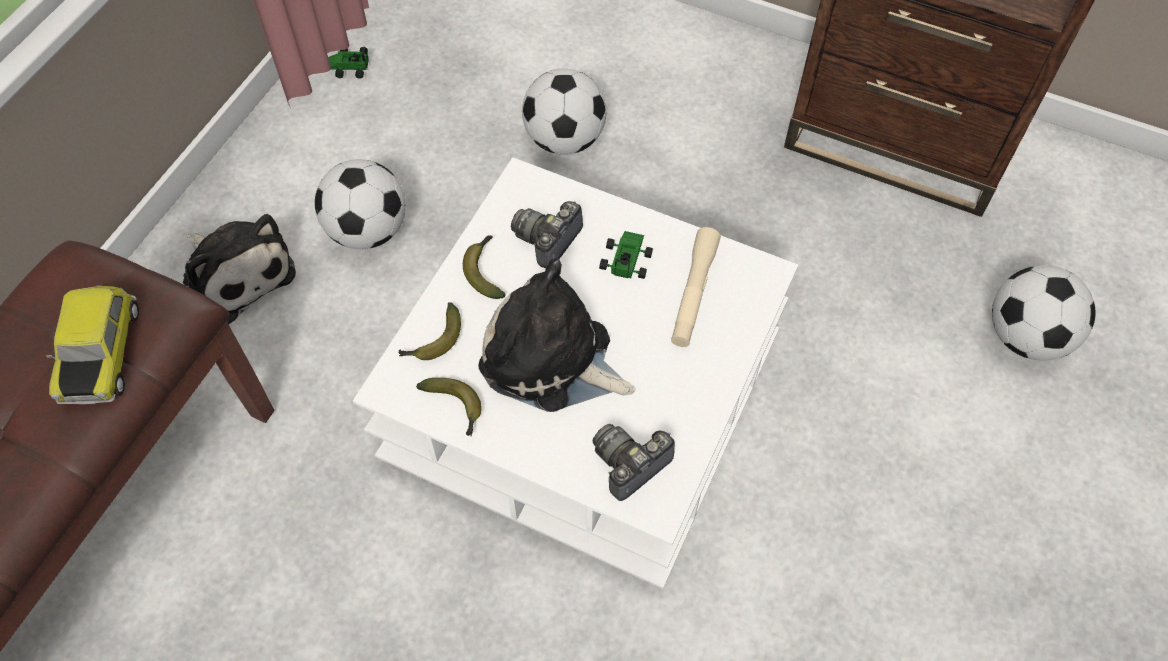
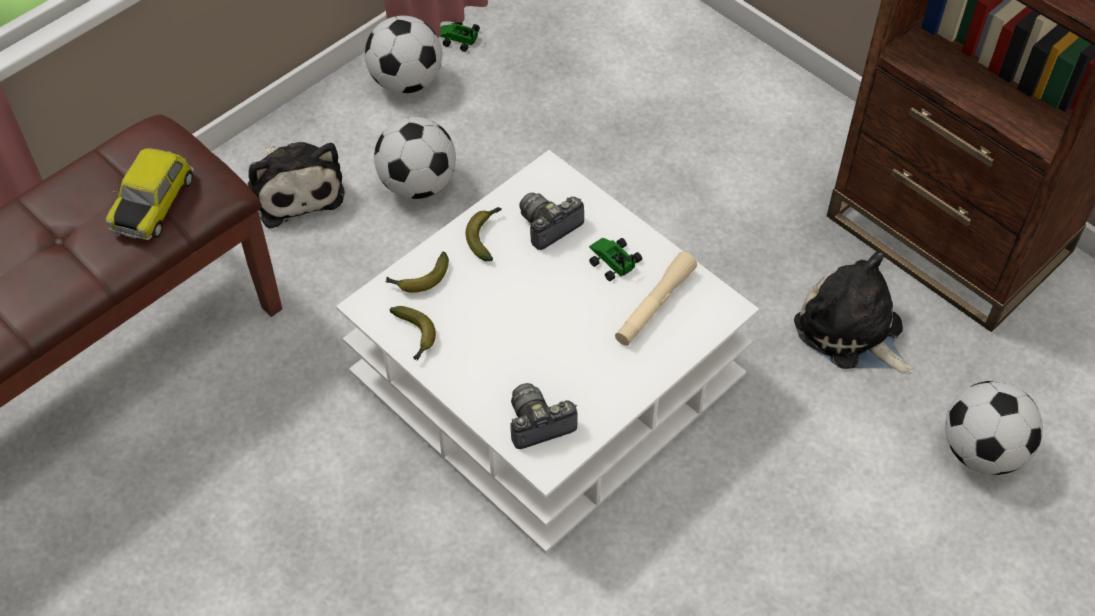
camera: 20 degrees right, 5 degrees down
plush toy [479,259,636,412] -> plush toy moved to [794,251,913,374]
football [522,69,606,155] -> football moved to [365,15,442,94]
toy car [599,231,653,279] -> toy car turned 75 degrees counterclockwise [589,238,642,281]

